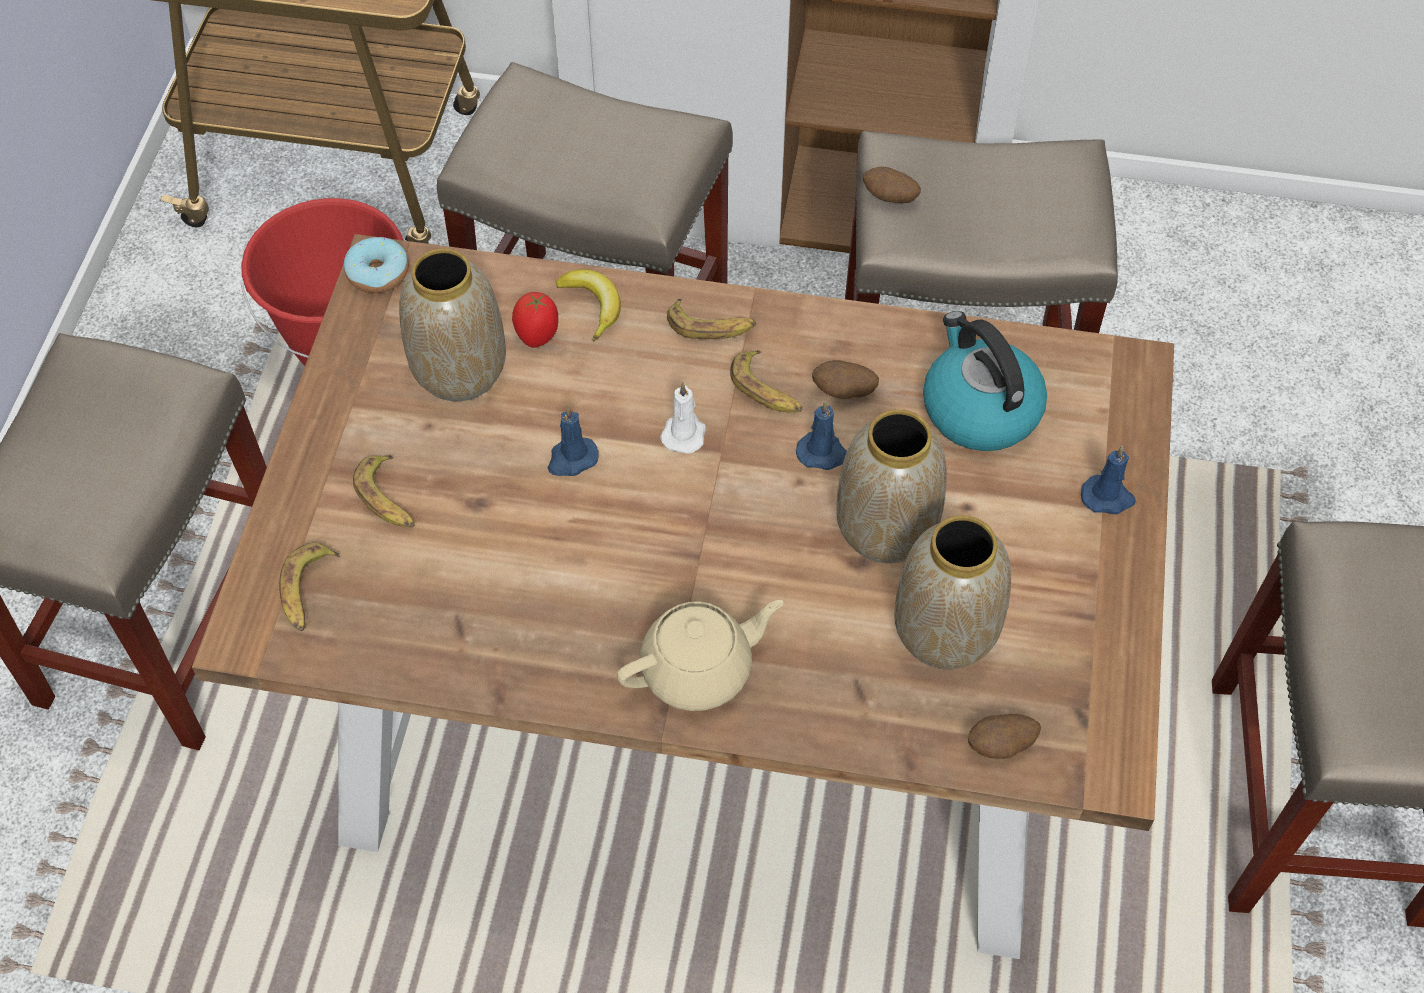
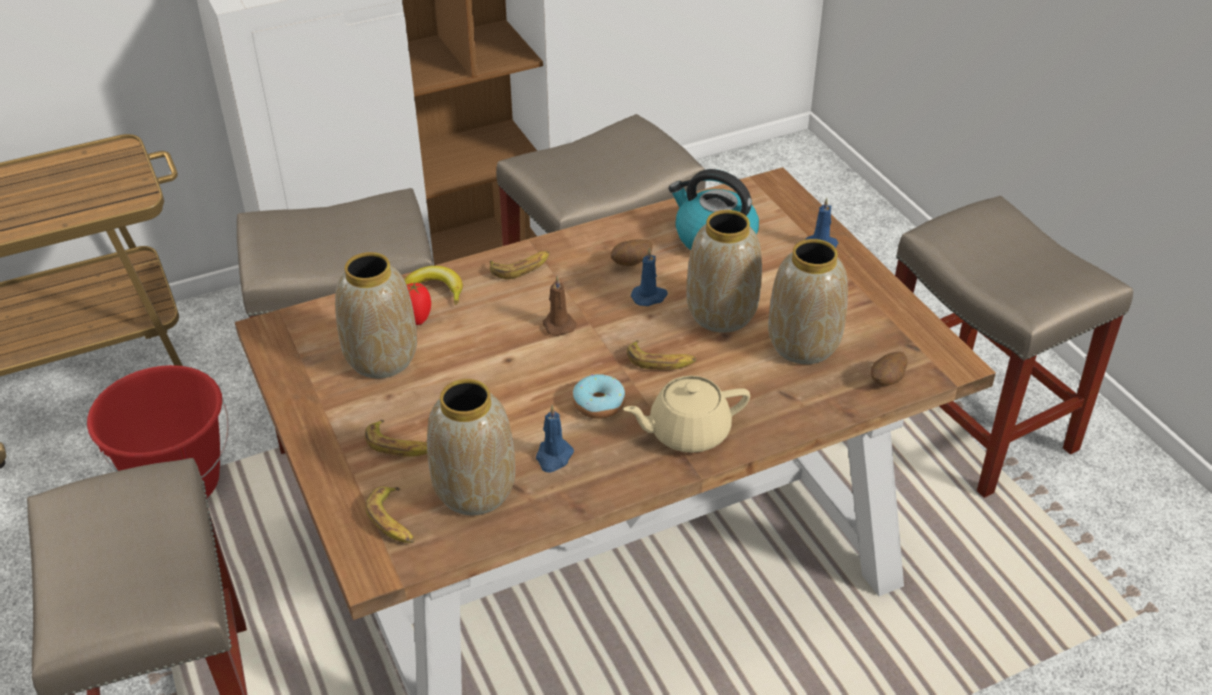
camera: 35 degrees left, 15 degrees down
donut [344,237,409,293] -> donut moved to [572,374,626,419]
blue candle [548,406,599,476] -> blue candle moved to [536,405,574,473]
beige teapot [617,600,783,711] -> beige teapot turned 135 degrees counterclockwise [623,376,750,453]
white candle [660,382,706,454] -> brown candle [543,276,577,336]
banana [730,350,803,412] -> banana moved to [627,340,696,369]
potato [863,167,921,203] -> none
none -> vase [427,379,515,515]

